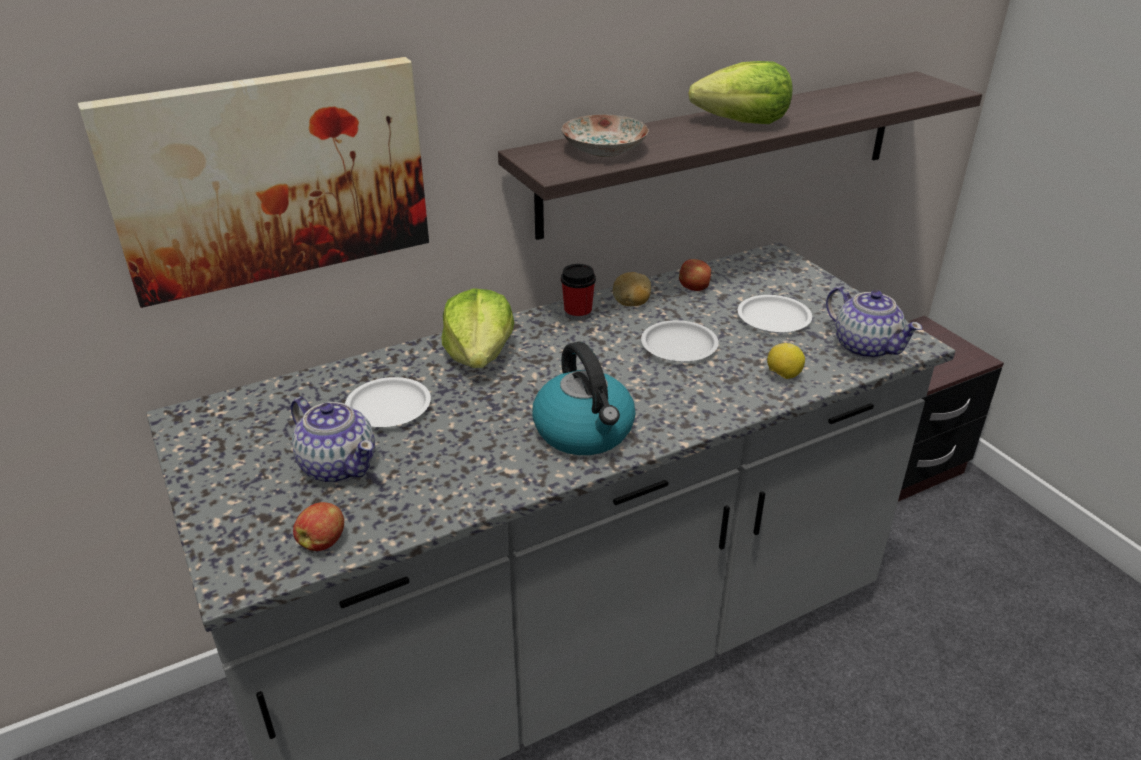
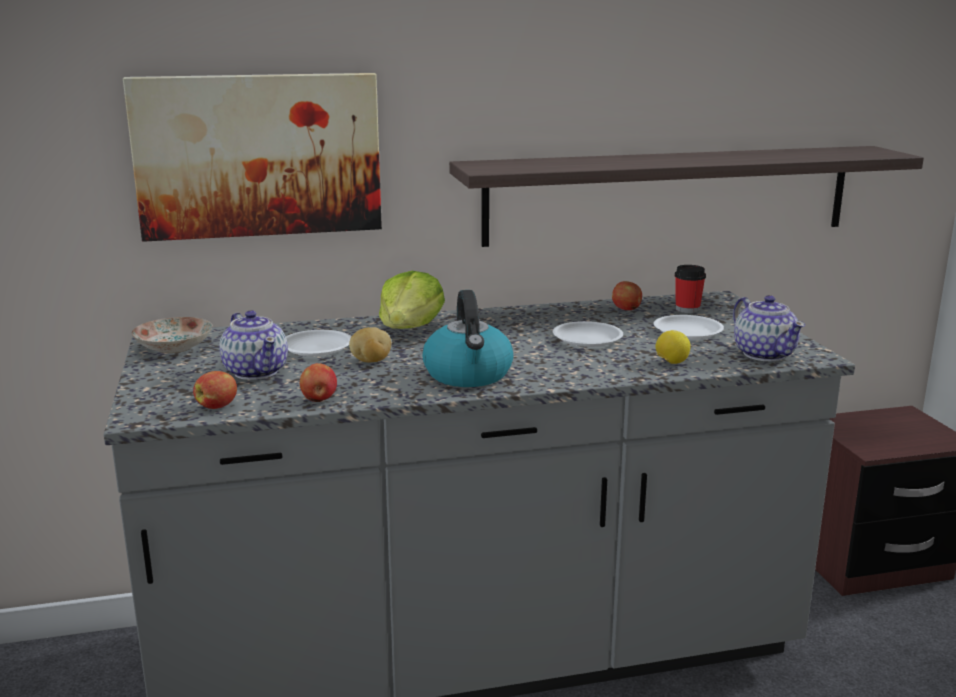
camera: 15 degrees right, 15 degrees down
plate [561,114,648,157] -> plate moved to [132,317,213,353]
cup [561,264,596,321] -> cup moved to [675,265,706,313]
potato [613,272,651,306] -> potato moved to [349,327,391,362]
lettuce [688,61,793,124] -> none
none -> apple [300,363,337,402]

